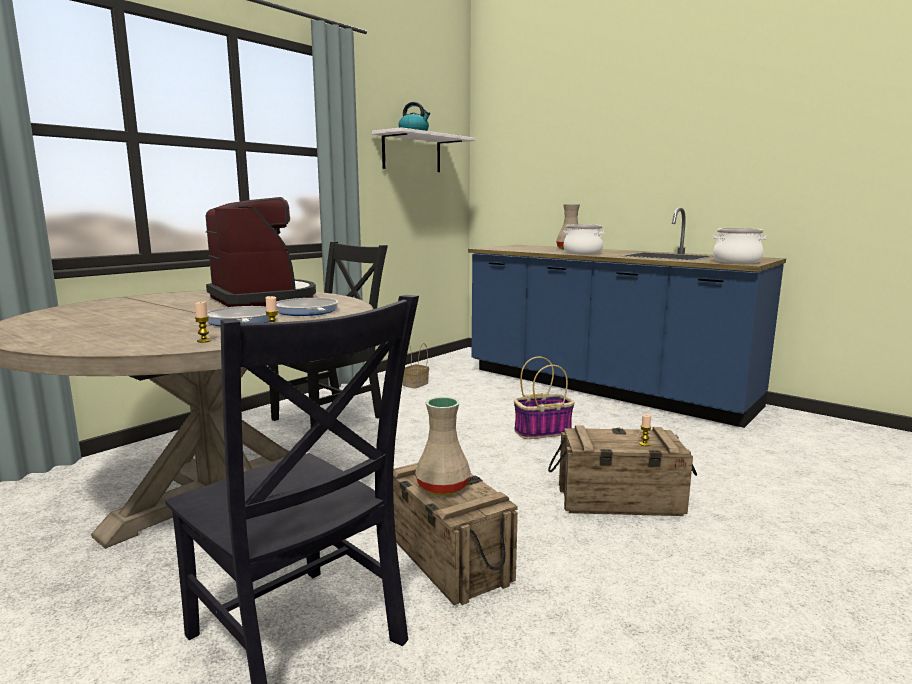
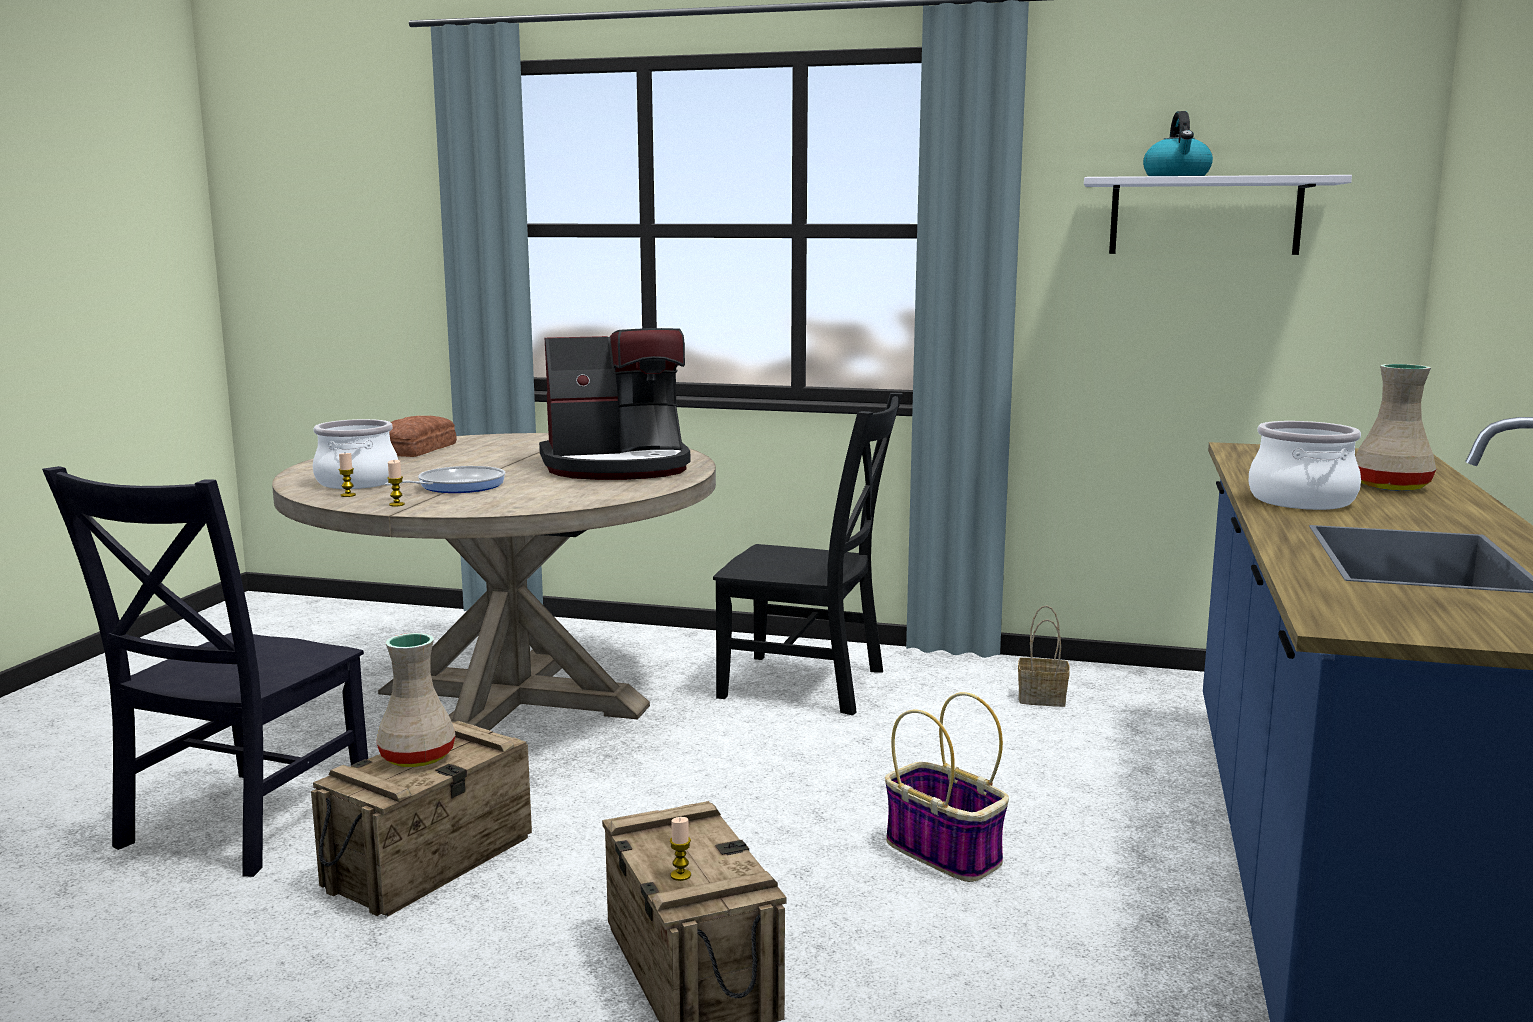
camera: 65 degrees right, 0 degrees up
coffee machine [206,197,316,307] -> coffee machine turned 45 degrees clockwise [539,328,690,480]
frying pan [276,298,338,316] -> none
cooking pot [713,228,766,264] -> cooking pot moved to [313,419,398,489]
none -> bread [389,416,457,457]

